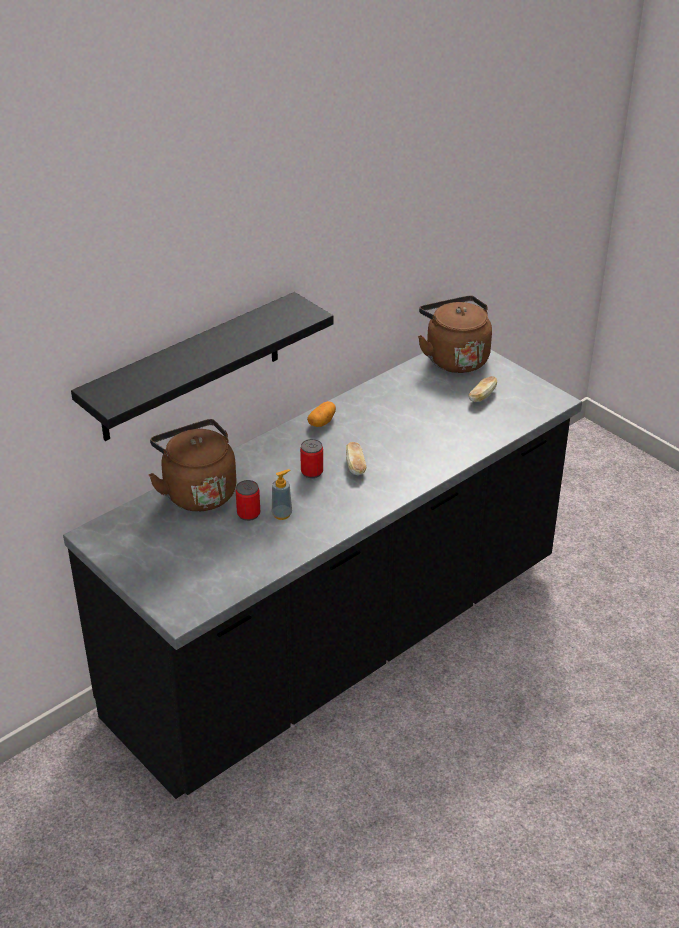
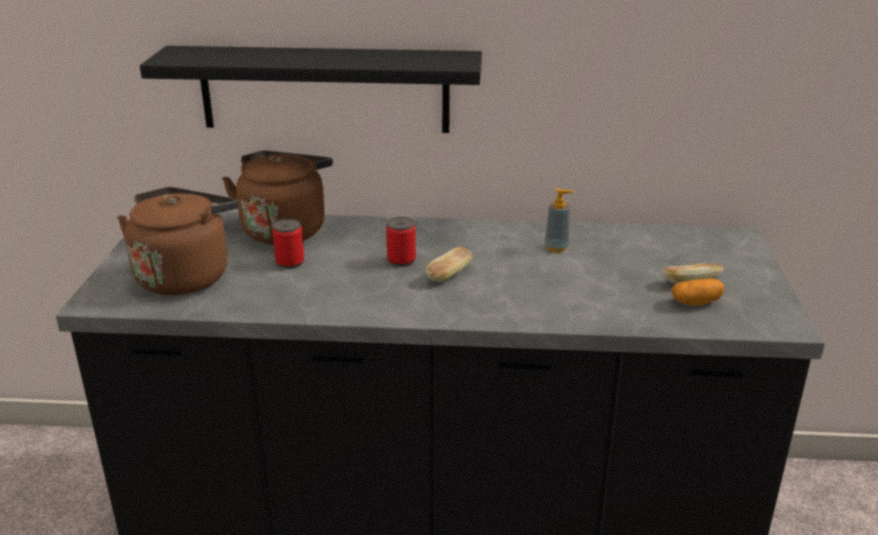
camera: 45 degrees right, 10 degrees down
soap dispenser [272,469,292,520] -> soap dispenser moved to [545,188,573,252]
potato [307,401,336,427] -> potato moved to [671,278,724,306]
brown kettle [418,296,492,373] -> brown kettle moved to [117,187,239,295]

